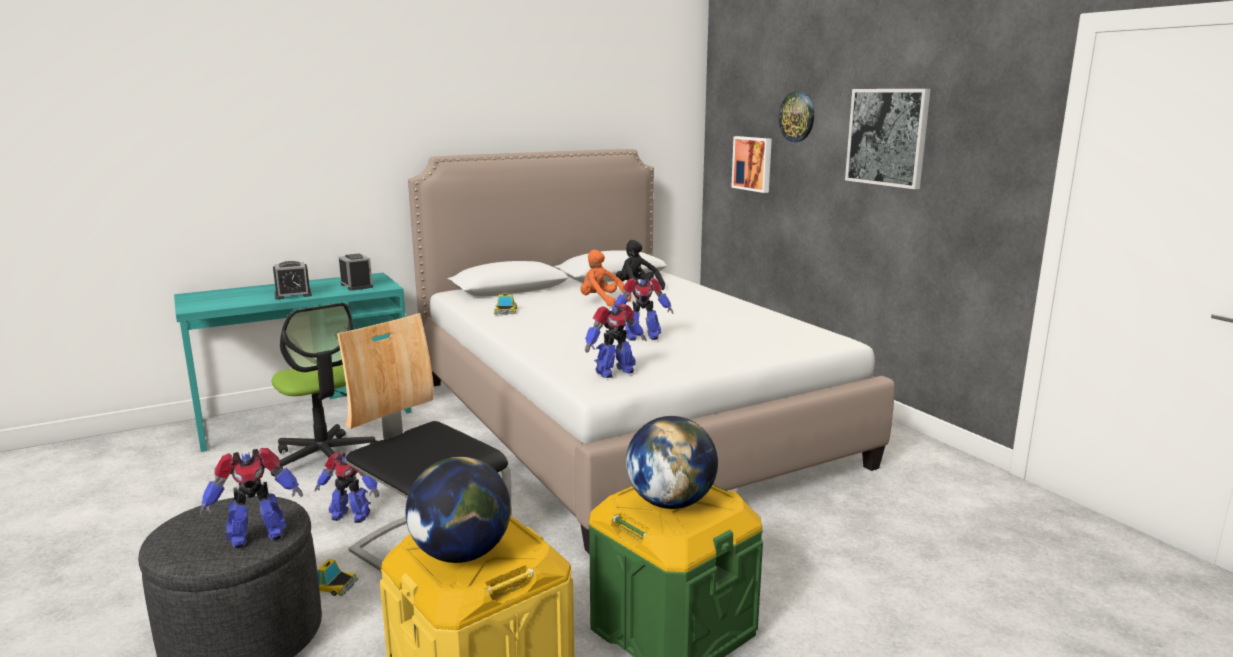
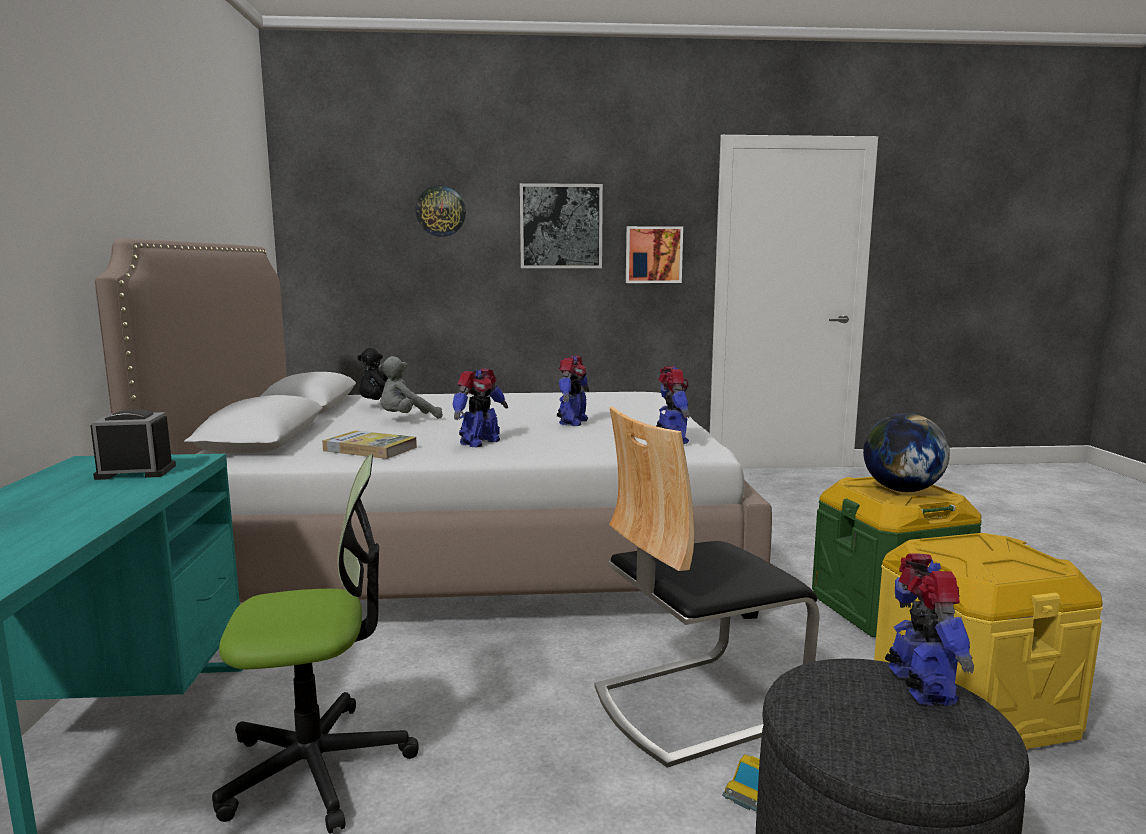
camera: 65 degrees left, 5 degrees down
alarm clock [273,261,312,299] -> none
toy robot [315,453,379,523] -> toy robot moved to [453,369,508,447]
globe [406,457,511,563] -> none
toy car [494,293,517,315] -> book [322,431,417,459]
orange plush toy [580,250,631,306] -> grey plush toy [378,356,443,419]
picture [731,136,772,193] -> picture moved to [626,226,683,283]

